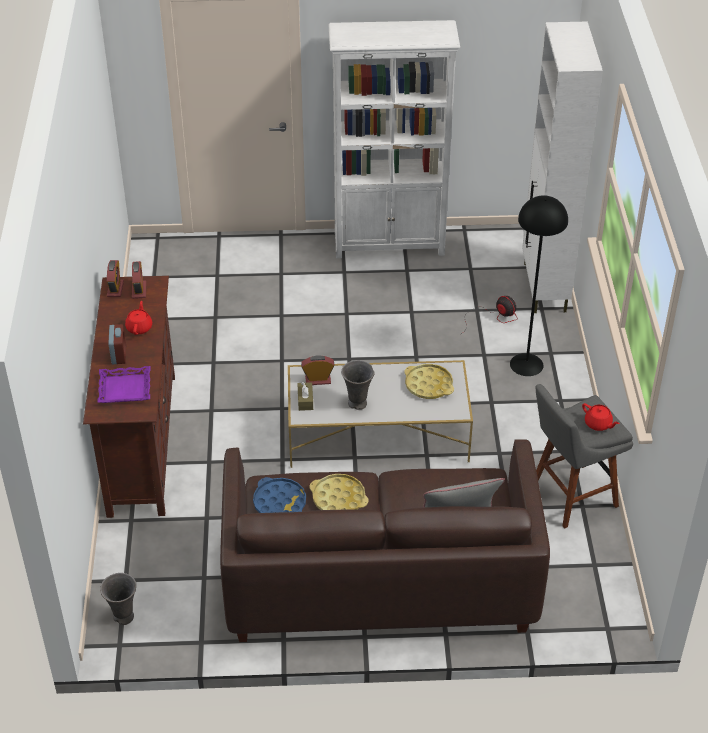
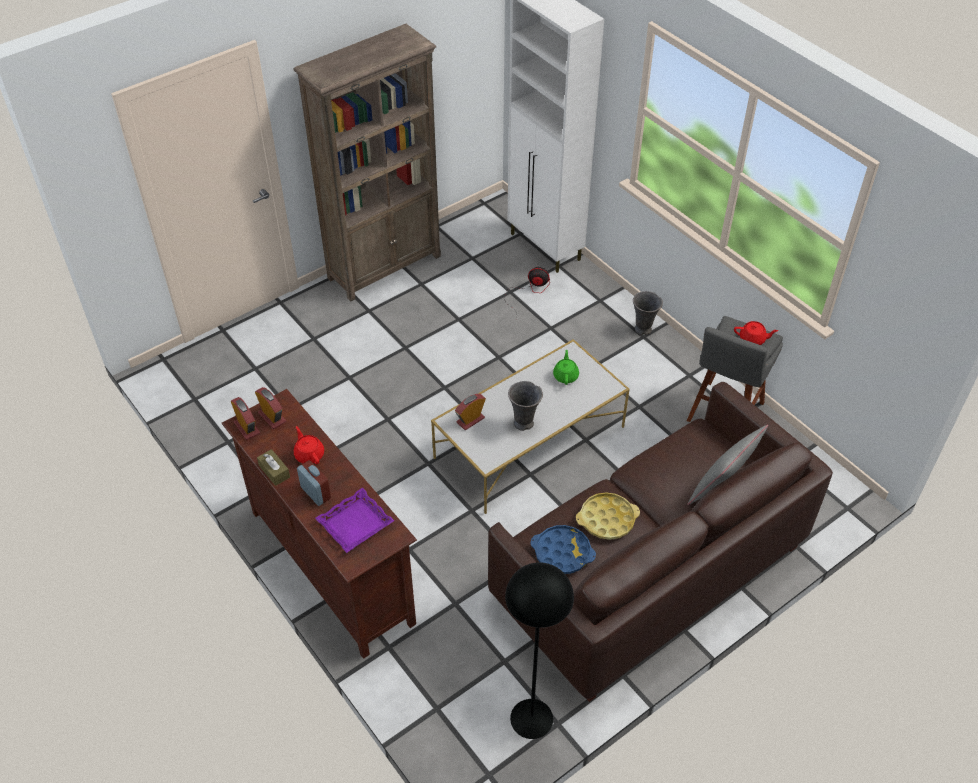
camera: 35 degrees left, 5 degrees up
grey vase [100,573,136,625] -> grey vase moved to [633,291,663,335]
brown tissue box [297,382,313,411] -> brown tissue box moved to [257,449,290,486]
white bookcase [329,20,460,258] -> brown bookcase [293,24,441,302]
yellow tray [404,364,454,399] -> green teapot [553,350,579,385]
black floor lamp [510,195,568,376] -> black floor lamp moved to [505,562,574,739]

